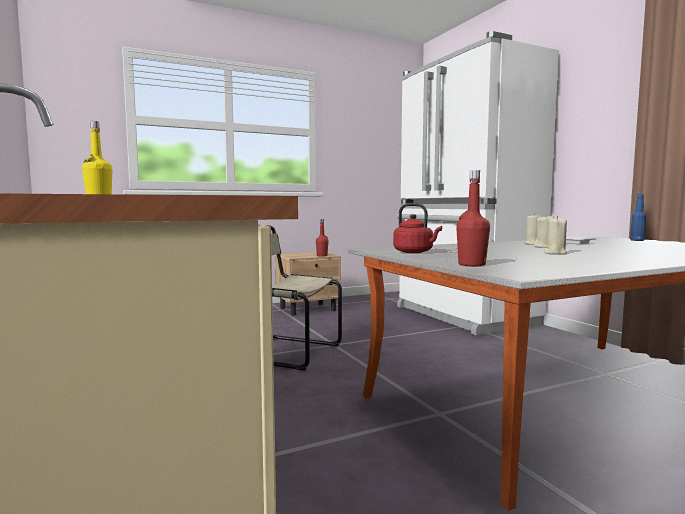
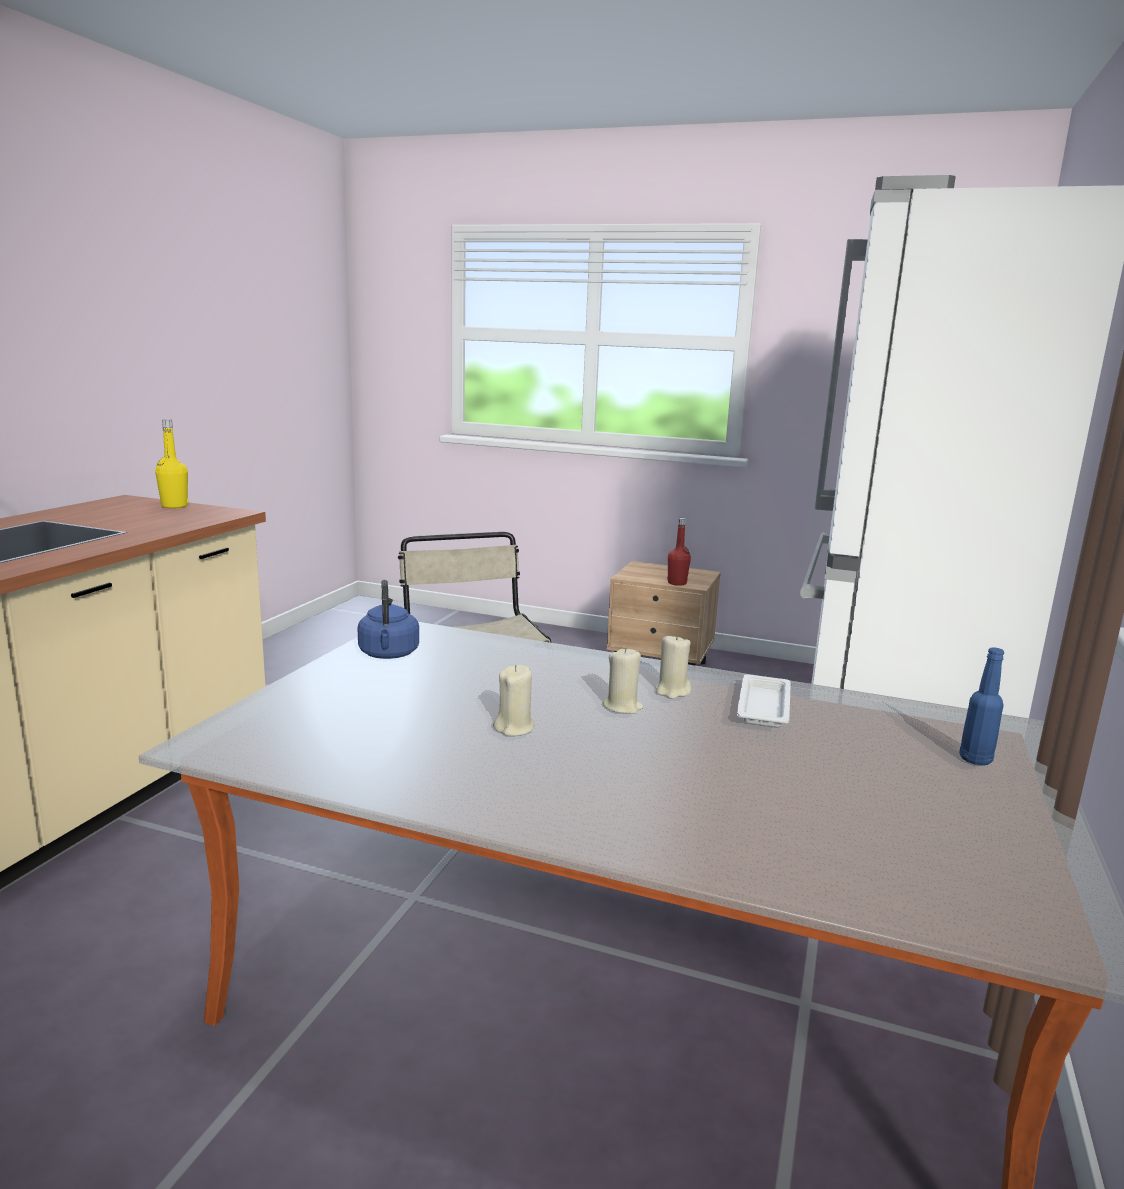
camera: 45 degrees right, 10 degrees up
red kettle [393,203,442,253] -> blue kettle [357,580,419,659]
red bottle [456,170,490,266] -> none

